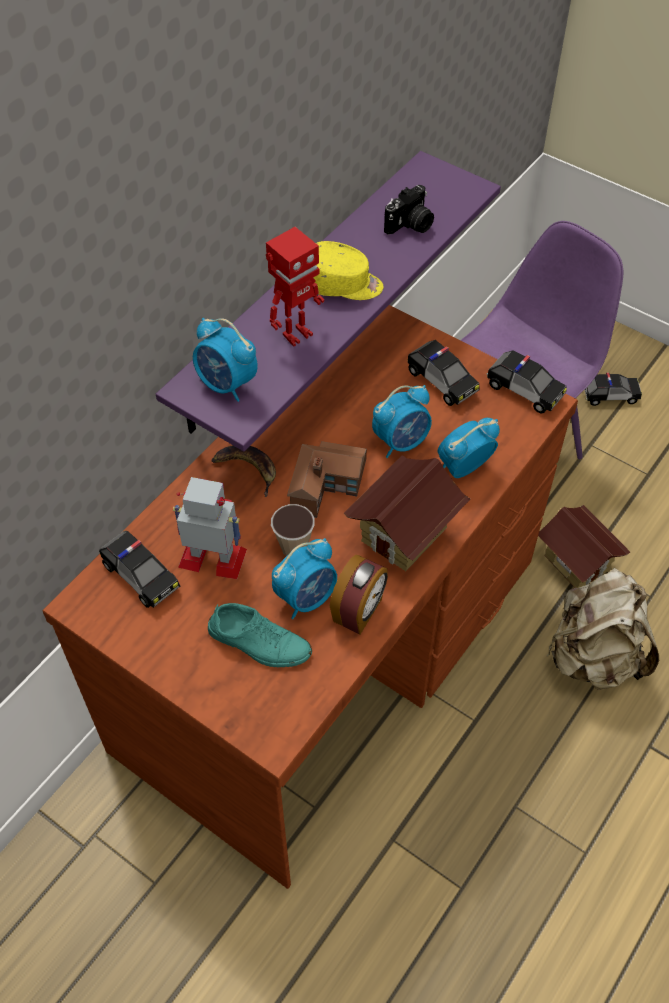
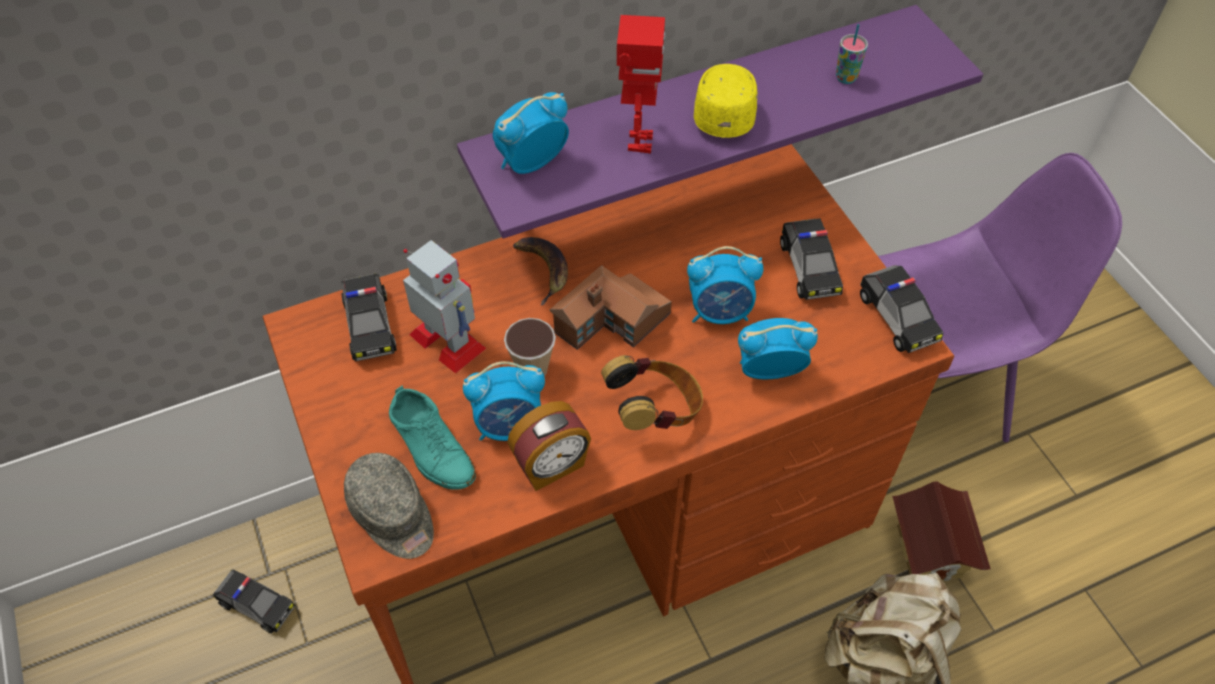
camera: 30 degrees right, 0 degrees up
alarm clock [193,318,257,402] -> alarm clock turned 75 degrees clockwise [493,92,569,174]
toy robot [266,227,324,347] -> toy robot turned 75 degrees counterclockwise [617,15,665,154]
yellow cap [313,241,383,300] -> yellow cap turned 120 degrees counterclockwise [694,64,757,138]
toy house [343,455,470,571] -> headphones [601,355,703,430]
camera [384,185,434,234] -> cup [836,24,868,84]
toy car [585,372,642,406] -> toy car moved to [213,569,296,633]
none -> grey cap [344,453,434,559]

